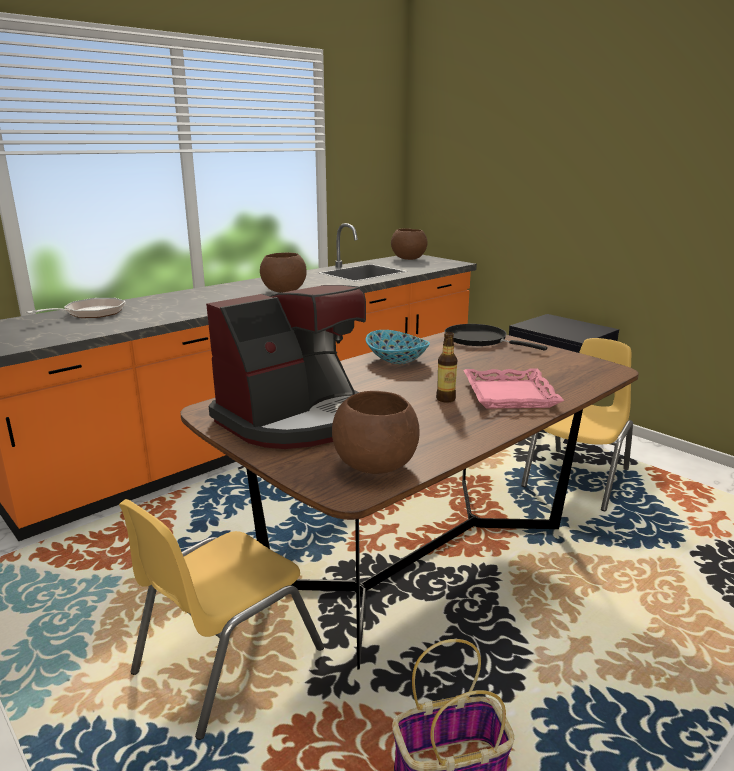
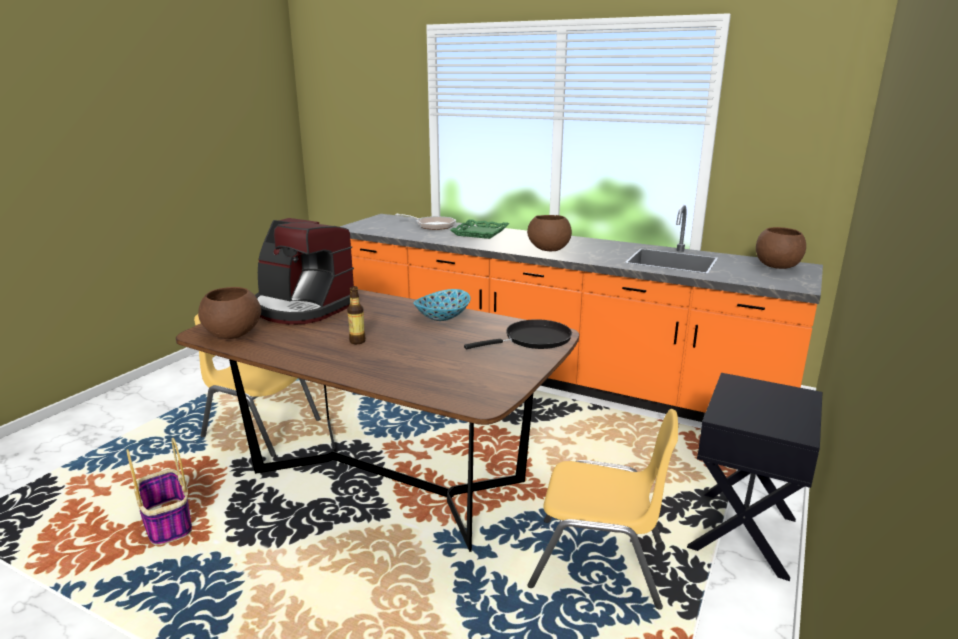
camera: 70 degrees right, 0 degrees up
black frying pan [445,324,547,351] -> black frying pan turned 45 degrees clockwise [464,319,572,349]
pink tray [464,368,564,408] -> none
none -> green tray [450,219,509,239]

